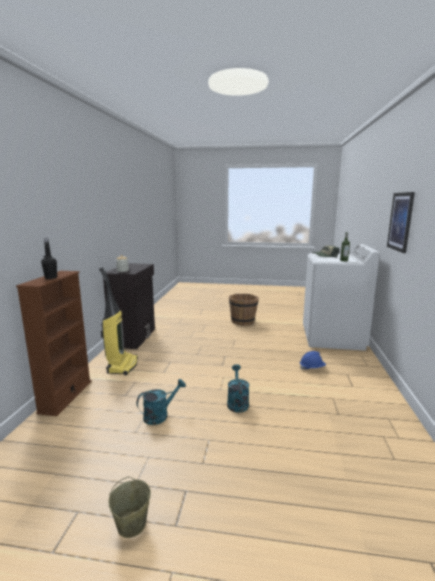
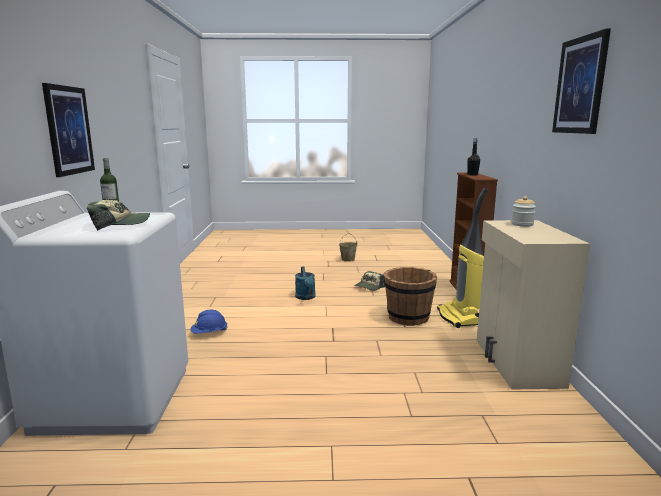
camera: 170 degrees right, 0 degrees up
black cabinet [103,263,155,349] -> beige cabinet [477,220,590,389]
turquoise watering can [137,379,186,425] -> cap [354,271,385,291]
brown bucket [229,294,259,326] -> brown bucket moved to [384,267,437,326]
none -> picture [552,28,611,134]

